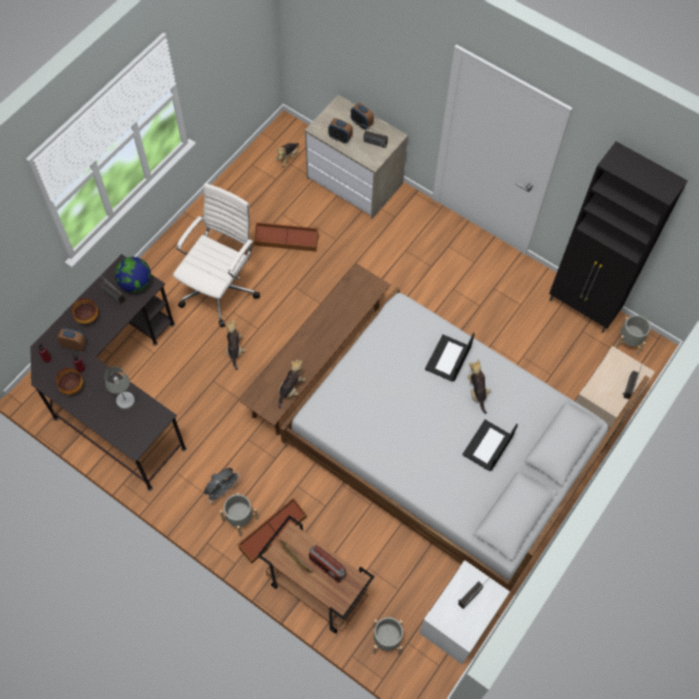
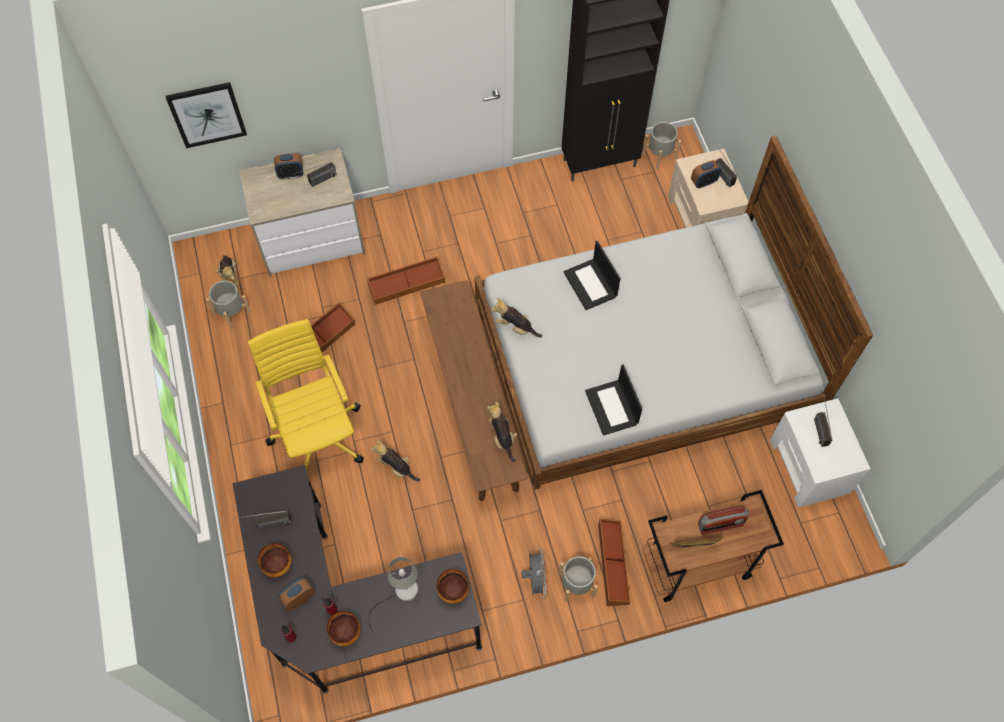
camera: 50 degrees left, 0 degrees up
globe [115,257,151,292] -> none
white office chair [173,183,260,328] -> yellow office chair [248,319,364,471]
alarm clock [328,118,353,143] -> alarm clock moved to [691,160,721,188]
grey planter [373,617,403,655] -> grey planter moved to [206,280,251,329]
laptop [462,420,518,471] -> laptop moved to [585,365,642,436]
plush toy [468,360,491,414] -> plush toy moved to [491,298,542,337]
none -> picture [166,82,247,148]
none -> brown storage box [367,256,445,305]
none -> bowl [437,569,469,604]

